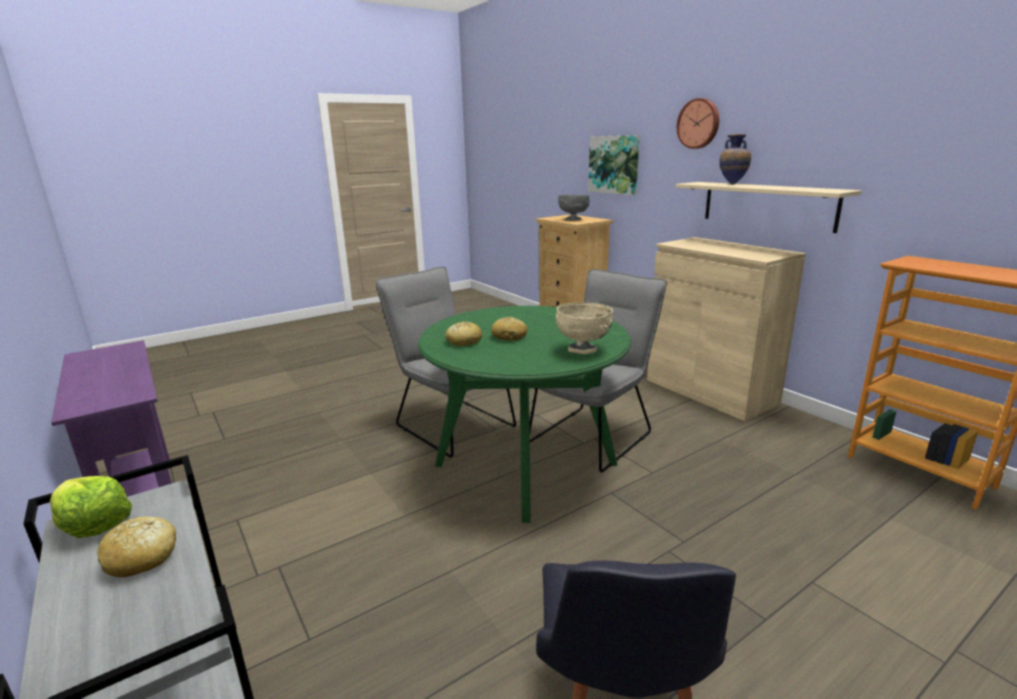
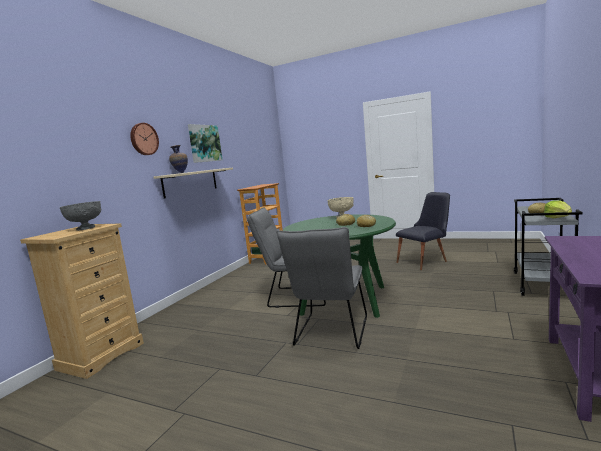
camera: 120 degrees left, 10 degrees down
picture [588,135,640,195] -> picture moved to [188,124,222,163]
beige cabinet [647,237,806,421] -> none

